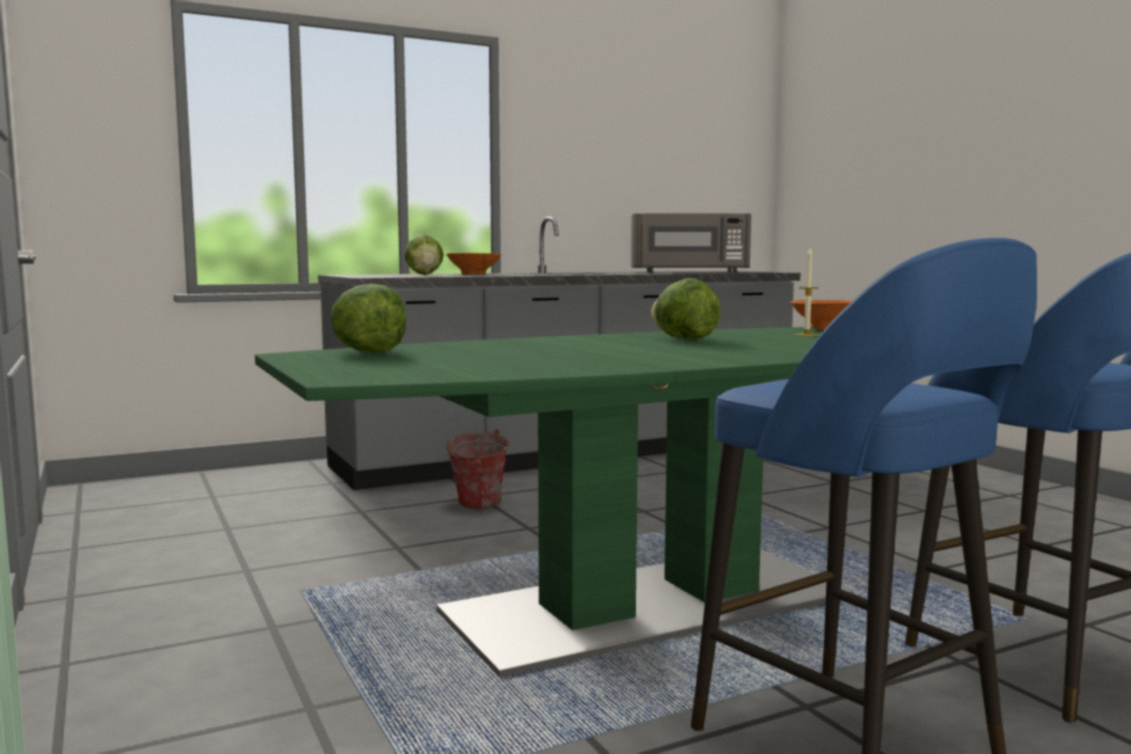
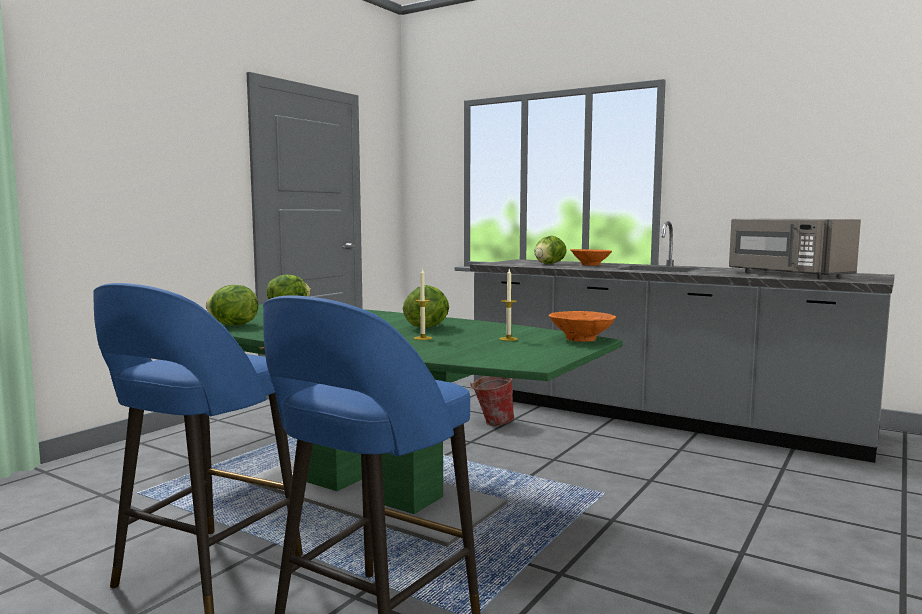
camera: 60 degrees right, 0 degrees up
none -> lettuce [206,285,259,326]
none -> candle [413,269,432,340]

